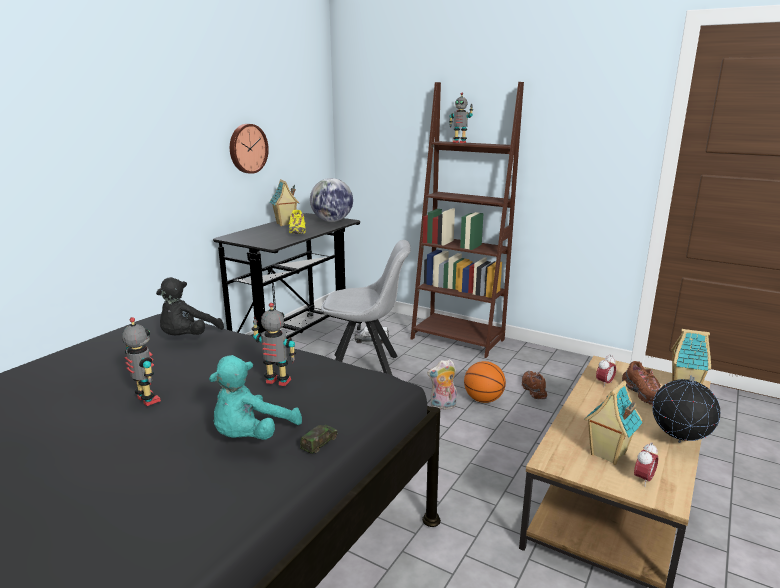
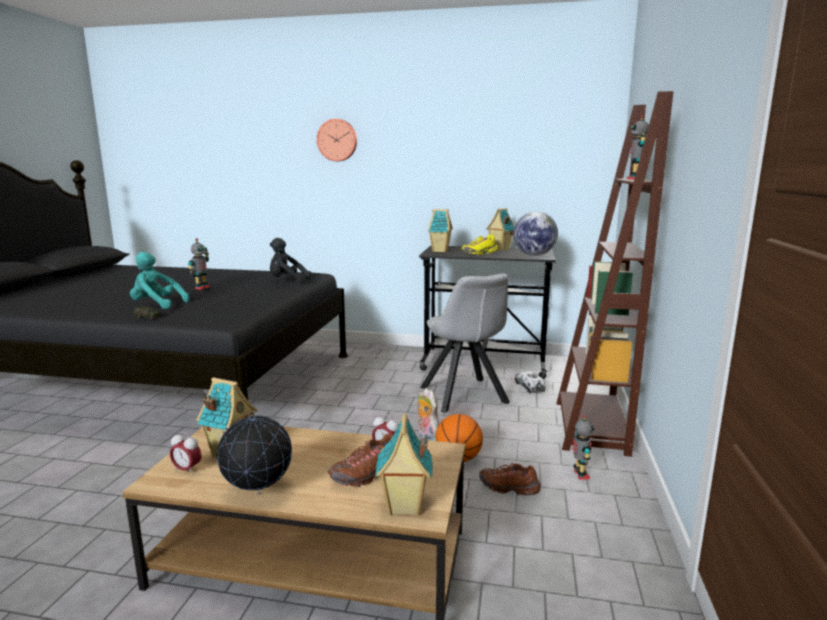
camera: 70 degrees right, 5 degrees down
wall clock [230,124,269,174] -> wall clock moved to [317,119,357,161]
toy robot [252,303,296,386] -> toy robot moved to [572,415,594,480]
brown shoe [522,371,547,399] -> brown shoe turned 135 degrees counterclockwise [479,463,541,495]
none -> toy house [428,209,453,252]

